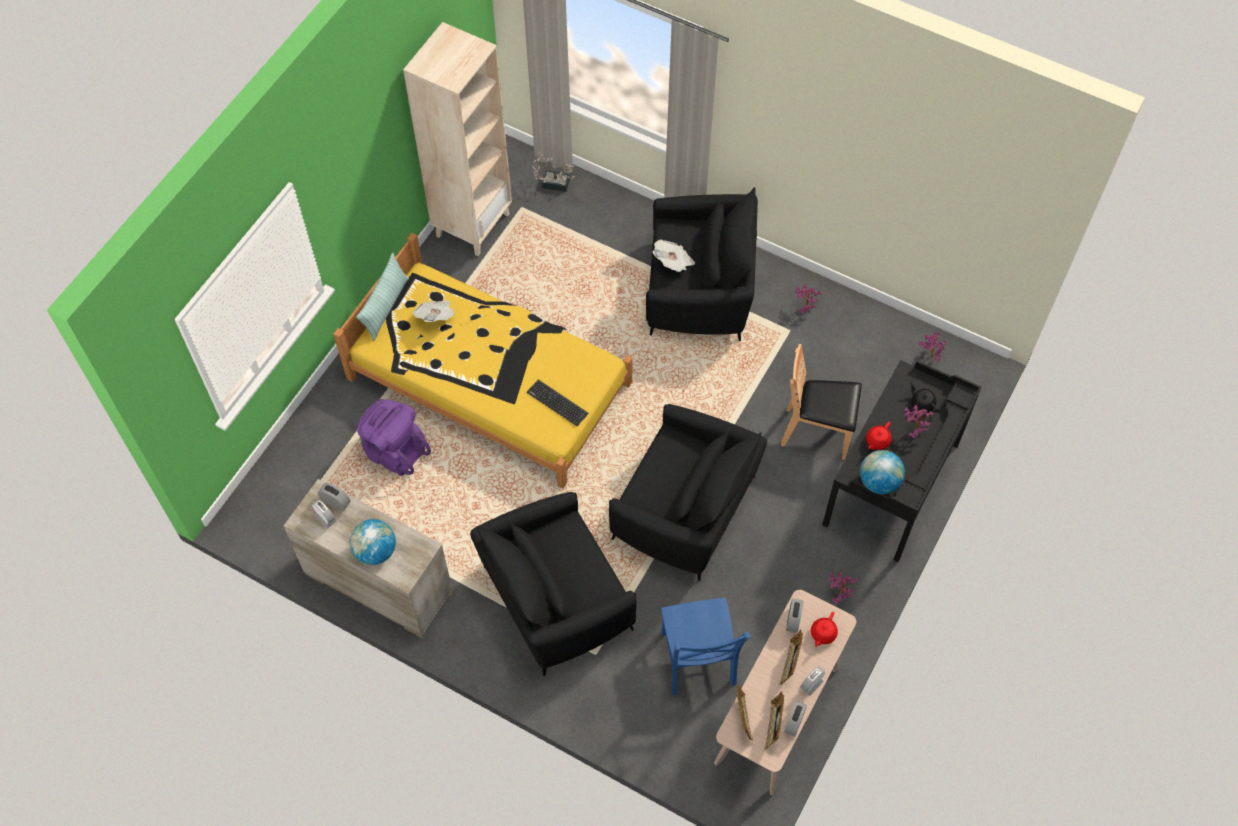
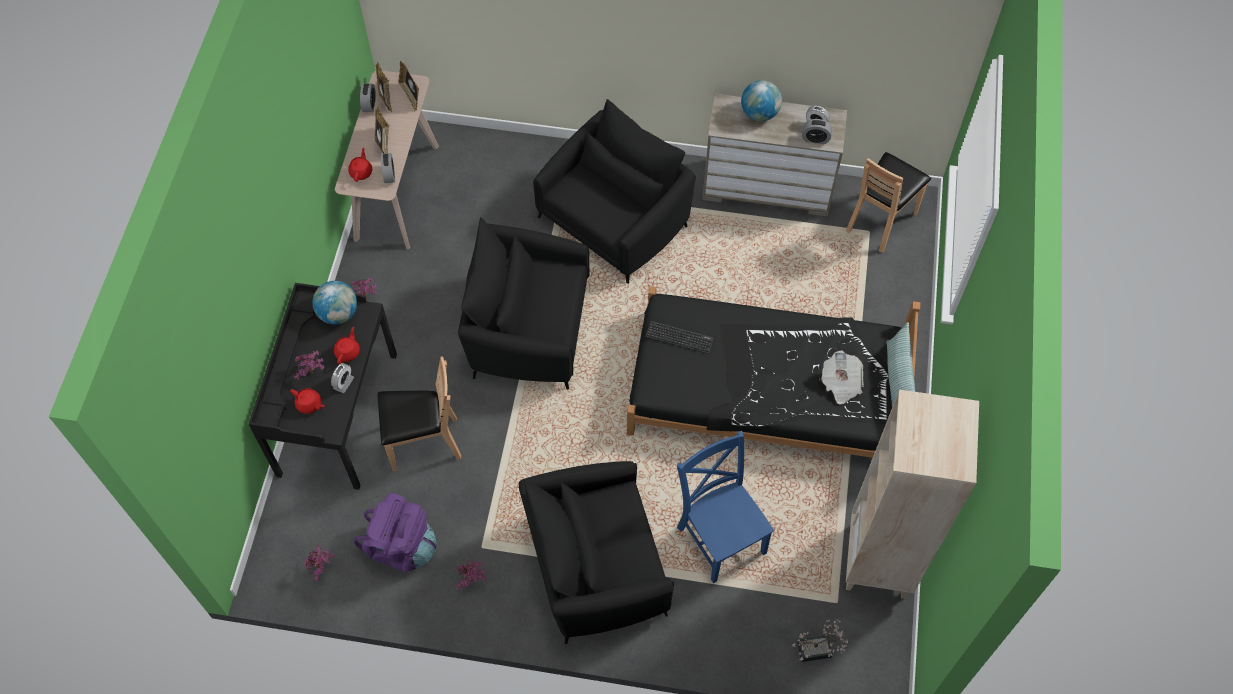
camera: 160 degrees right, 0 degrees up
yellow bed [333,233,633,488] -> black bed [627,286,921,458]
purple backpack [357,399,431,476] -> purple backpack moved to [354,493,437,572]
newspaper [652,240,695,272] -> none
blue chair [661,598,751,695] -> blue chair moved to [677,431,774,583]
alarm clock [800,666,825,696] -> alarm clock moved to [331,363,354,393]
black teapot [910,382,939,413] -> red teapot [290,388,325,414]
none -> brown chair [846,152,931,253]

